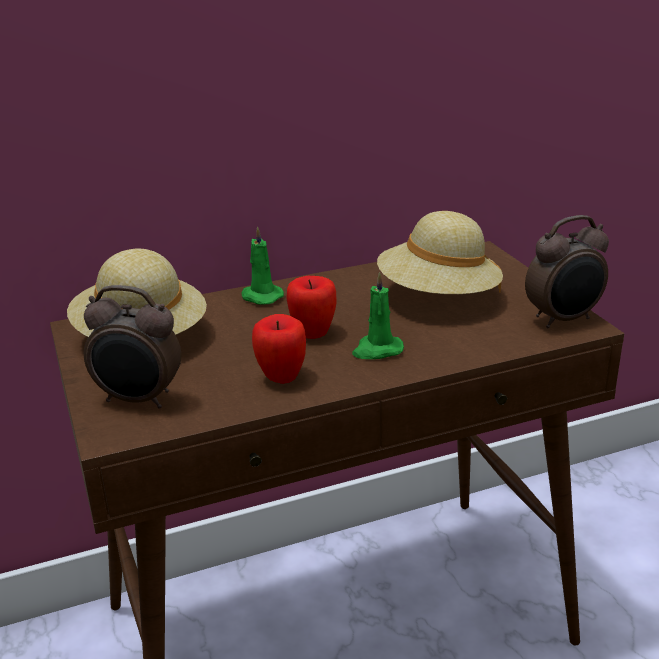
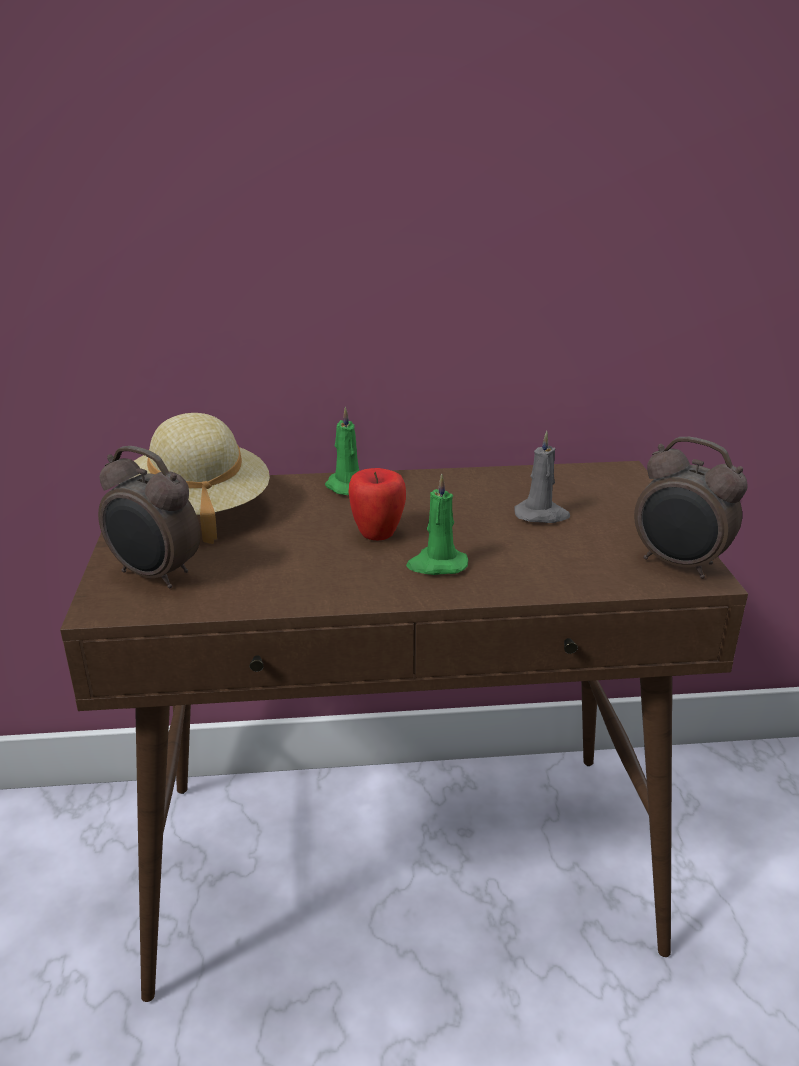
camera: 15 degrees right, 0 degrees up
apple [252,314,306,384] -> none
beige hat [377,211,503,294] -> grey candle [514,431,570,523]
alarm clock [525,215,609,328] -> alarm clock turned 45 degrees clockwise [634,437,747,579]

